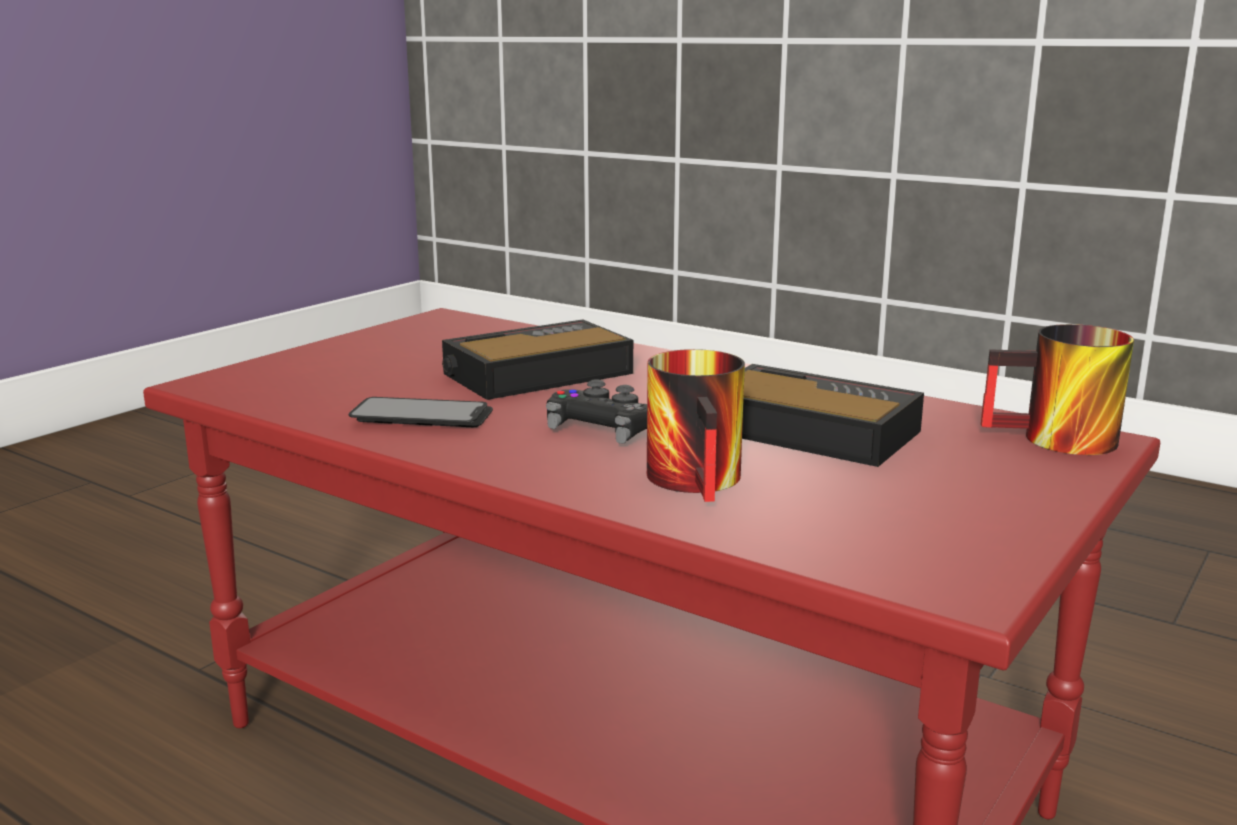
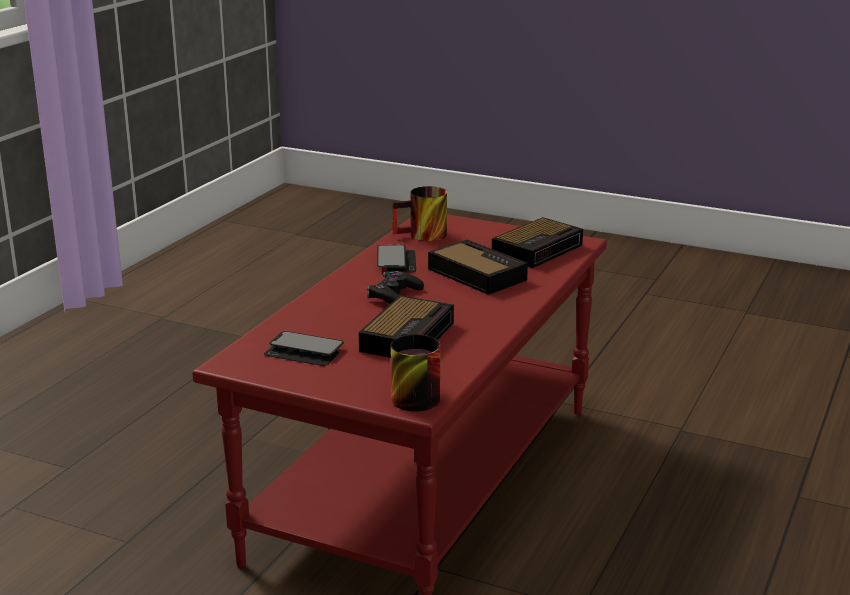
camera: 80 degrees right, 5 degrees up
mug [647,349,745,502] -> mug moved to [392,186,447,241]
none -> phone [264,331,344,366]
none -> alarm clock [492,217,583,268]

